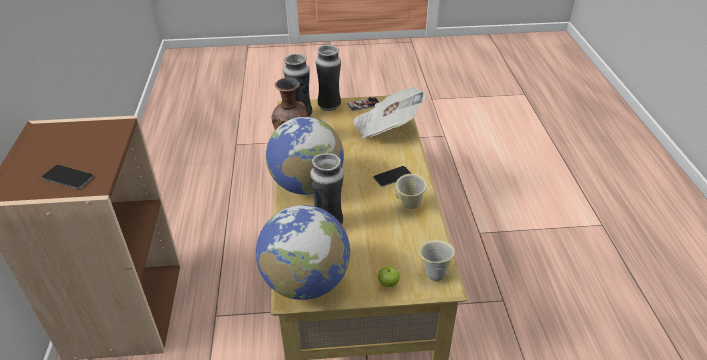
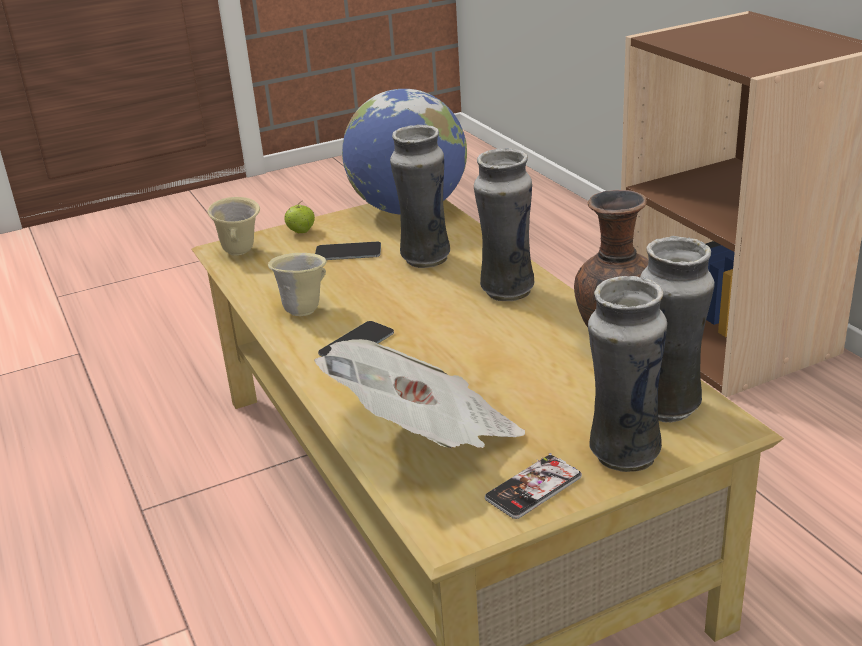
camera: 160 degrees right, 10 degrees down
phone [42,165,93,189] -> phone moved to [315,242,381,260]
globe [266,117,344,195] -> vase [474,148,534,301]

